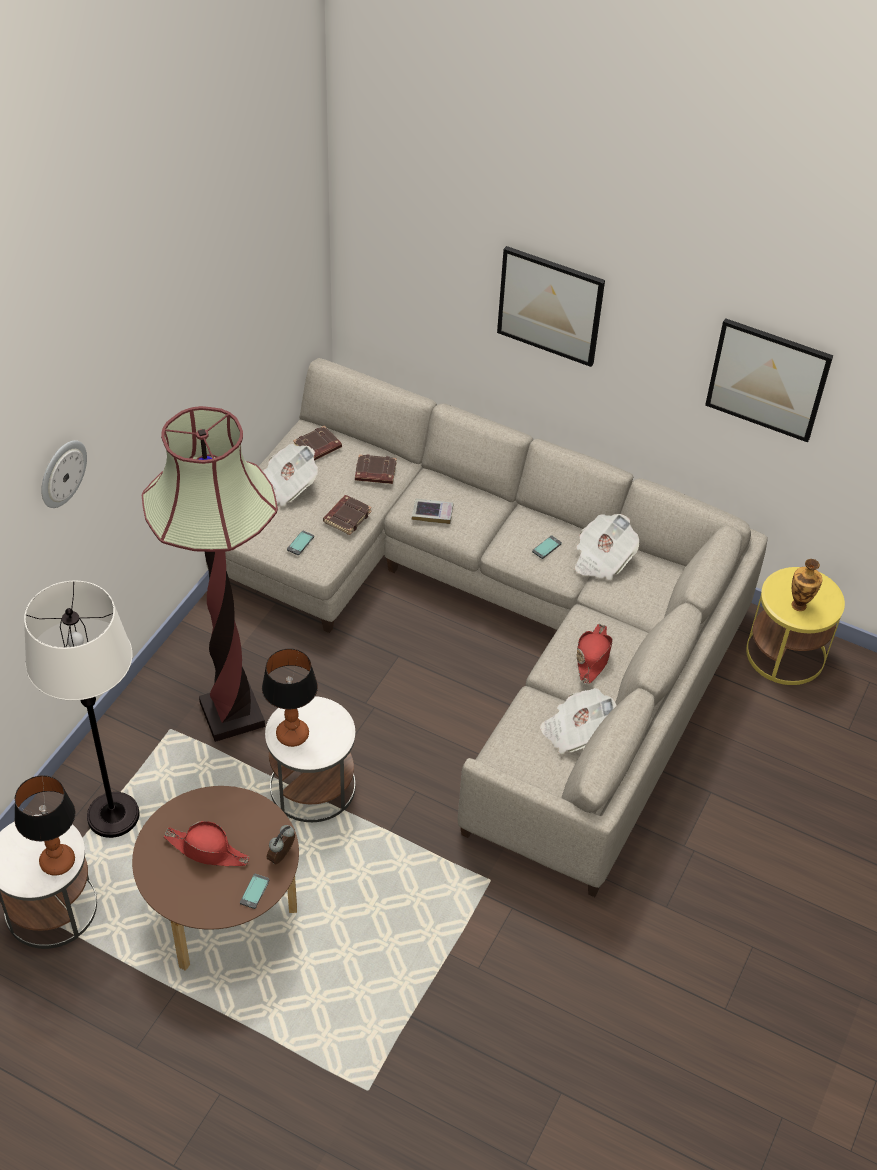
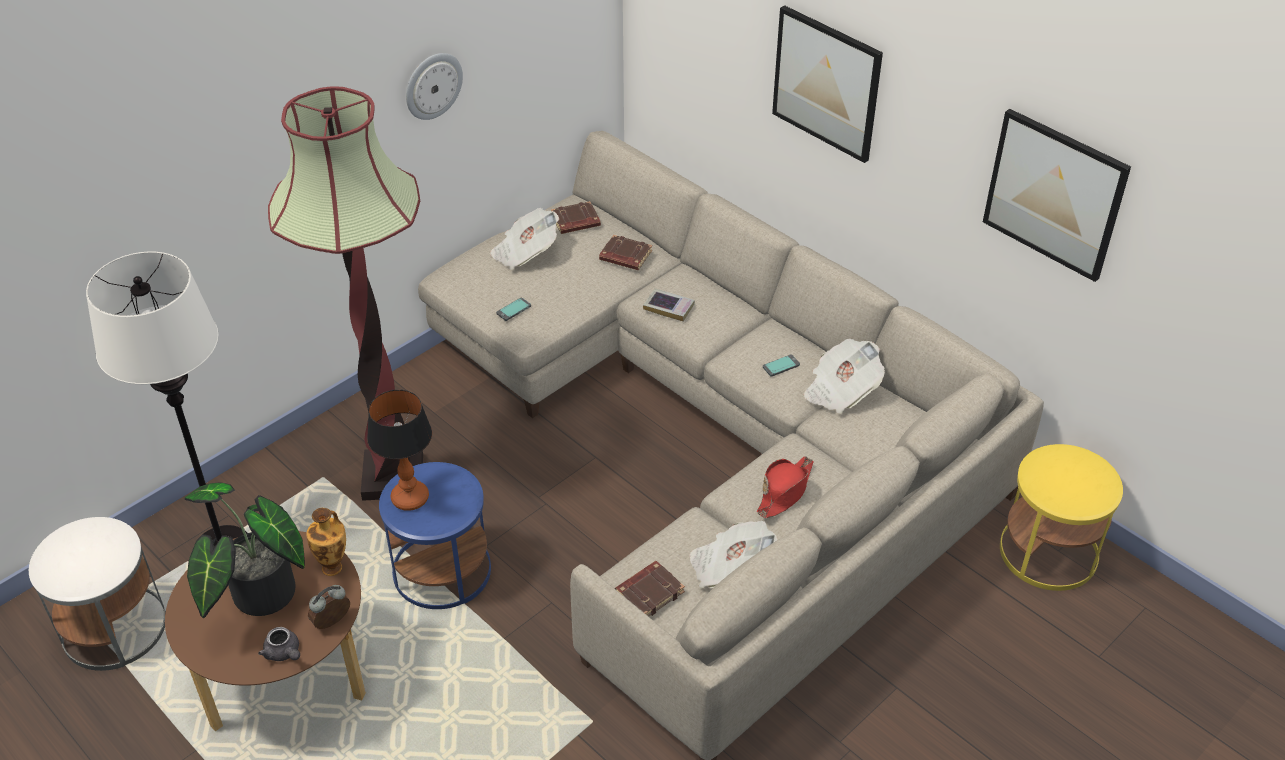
camera: 20 degrees right, 5 degrees down
table lamp [14,775,75,876] -> none
wall clock [41,440,87,508] -> wall clock moved to [406,53,463,120]
red hat [164,821,250,866] -> potted plant [185,483,305,618]
phone [240,874,269,909] -> grey teapot [258,627,300,661]
white side table [265,696,355,822] -> blue side table [379,462,491,609]
brown book [323,495,372,535] -> brown book moved to [615,561,685,617]
vase [791,559,822,611] -> vase moved to [306,508,346,576]

